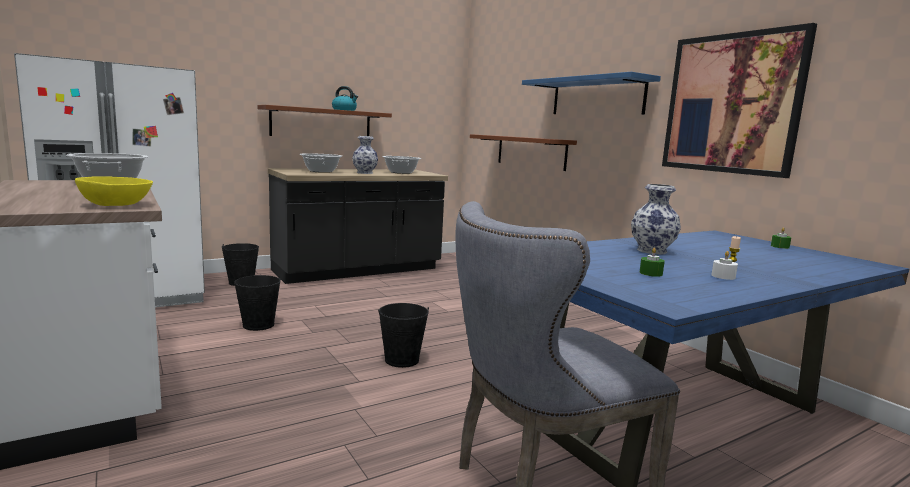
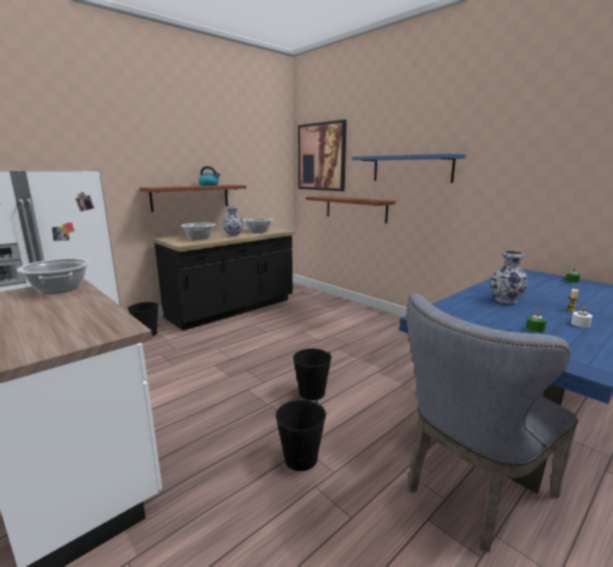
camera: 10 degrees left, 5 degrees up
yellow bowl [75,176,153,206] -> none
black bucket [234,275,281,331] -> black bucket moved to [276,400,326,471]
picture [662,23,817,178] -> picture moved to [298,119,347,191]

